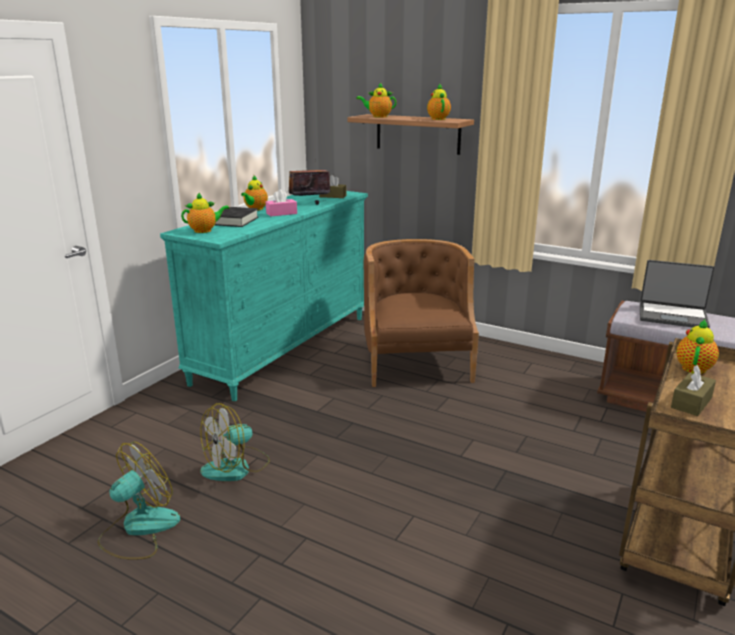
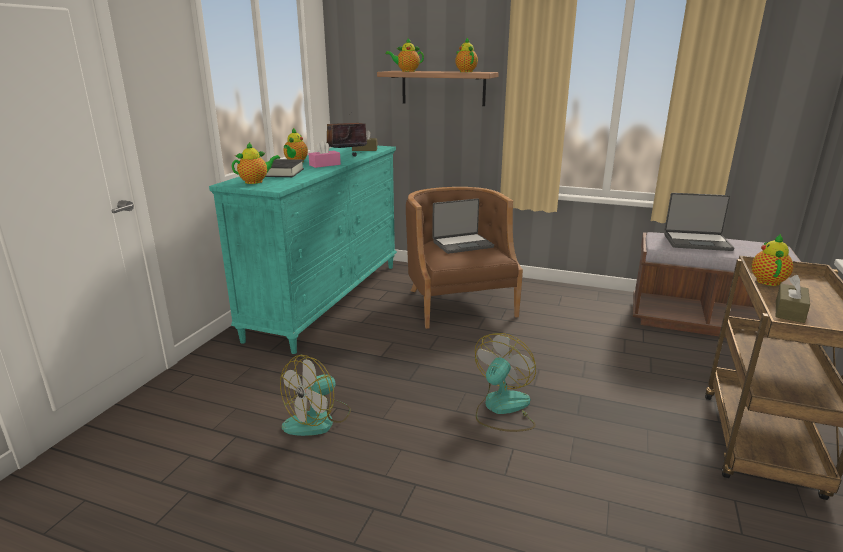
camera: 10 degrees left, 0 degrees up
fan [98,441,180,560] -> fan moved to [475,333,536,432]
none -> laptop [432,198,494,254]

